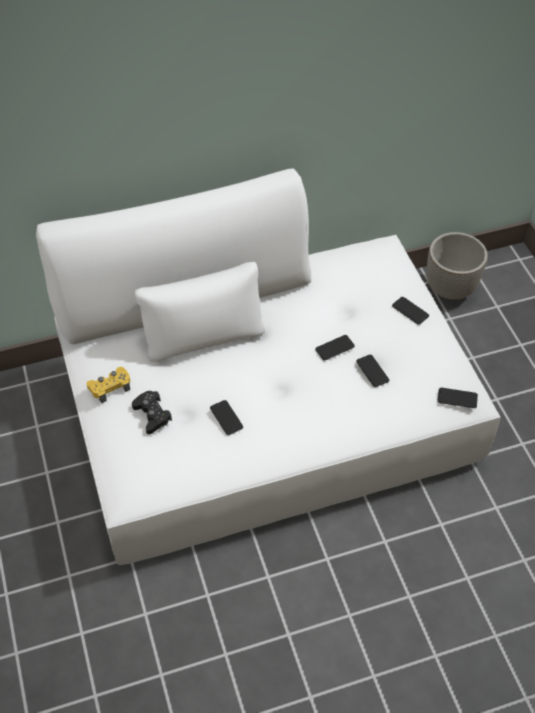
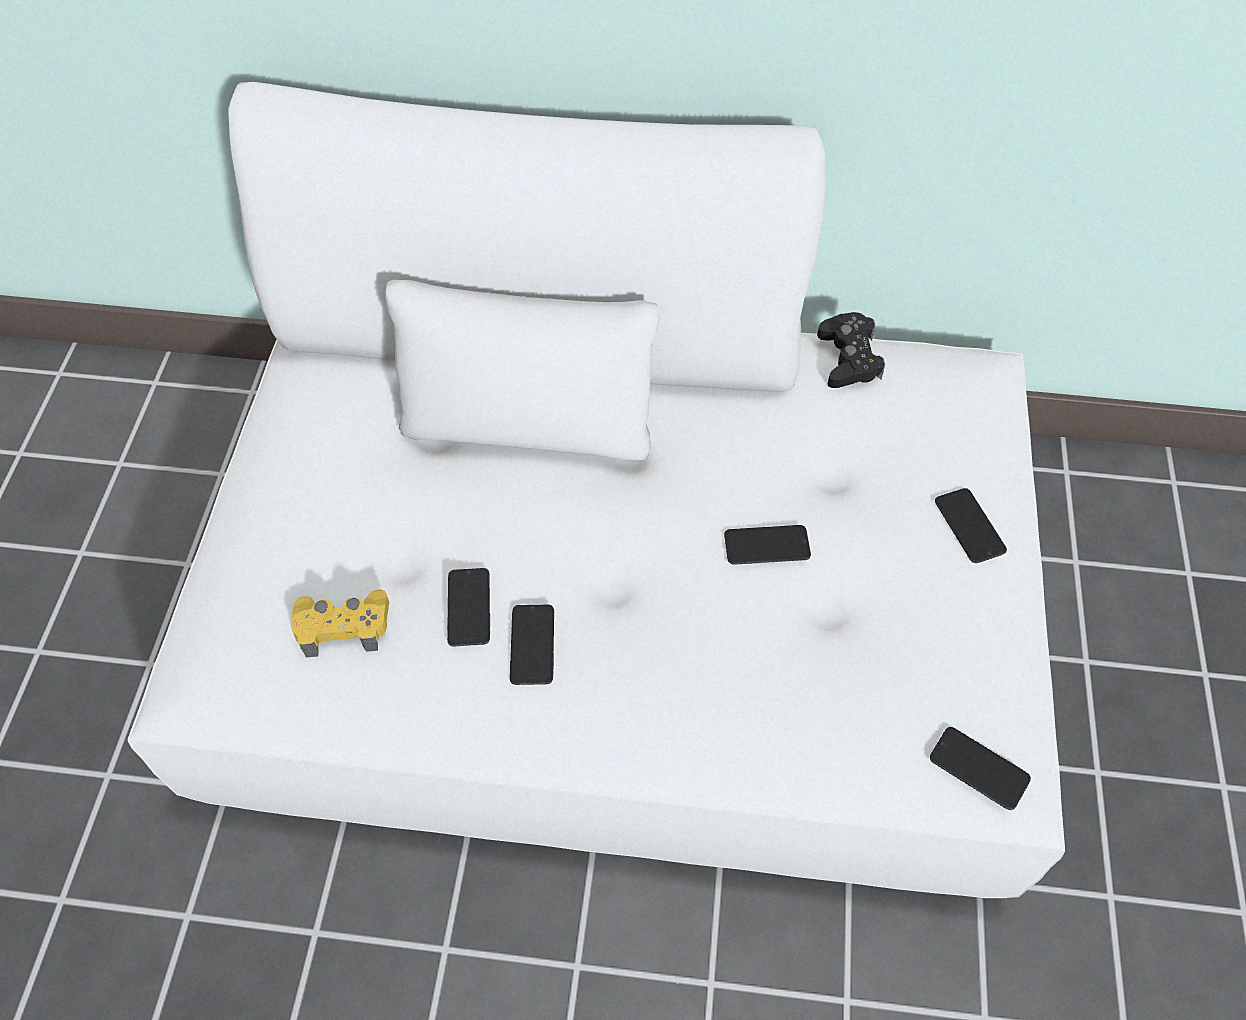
camera: 25 degrees right, 5 degrees up
yellow game controller [87,367,130,403] -> yellow game controller moved to [291,589,389,657]
black game controller [132,391,172,434] -> black game controller moved to [817,312,885,388]
phone [356,355,389,387] -> phone moved to [510,605,554,685]
planter [427,232,488,300] -> none

